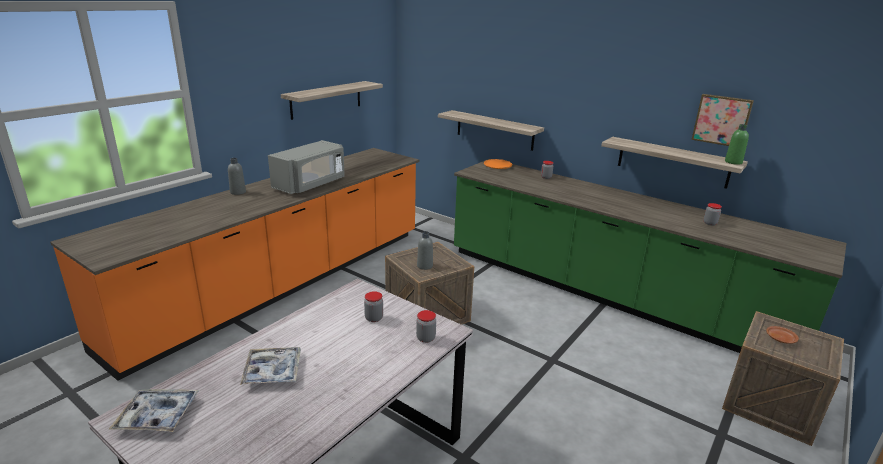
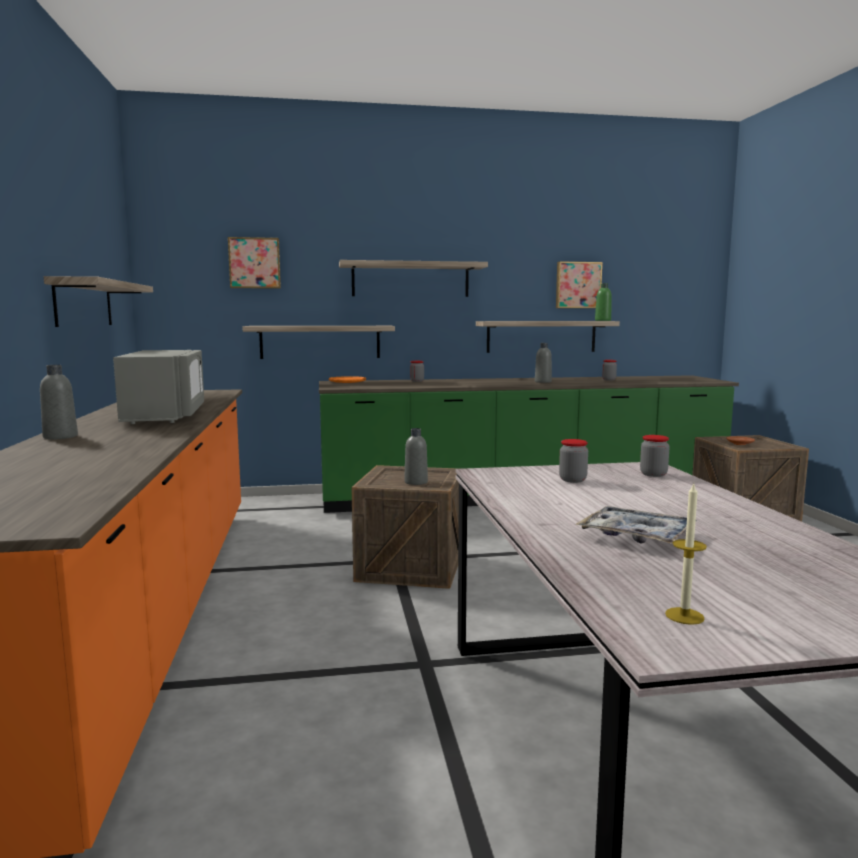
camera: 45 degrees left, 15 degrees down
tray [109,389,199,432] -> candle [665,483,707,625]
none -> picture [228,237,281,289]
none -> shelf [339,260,488,297]
none -> grey bottle [535,343,552,383]

